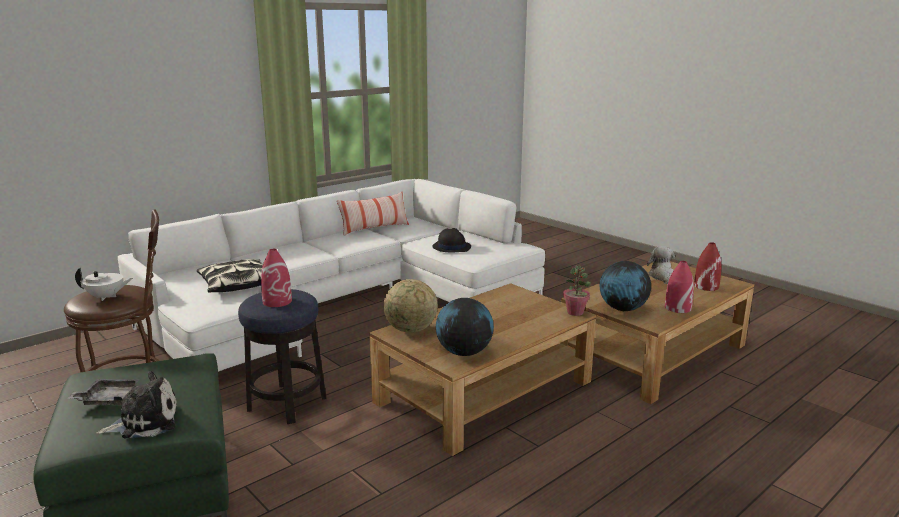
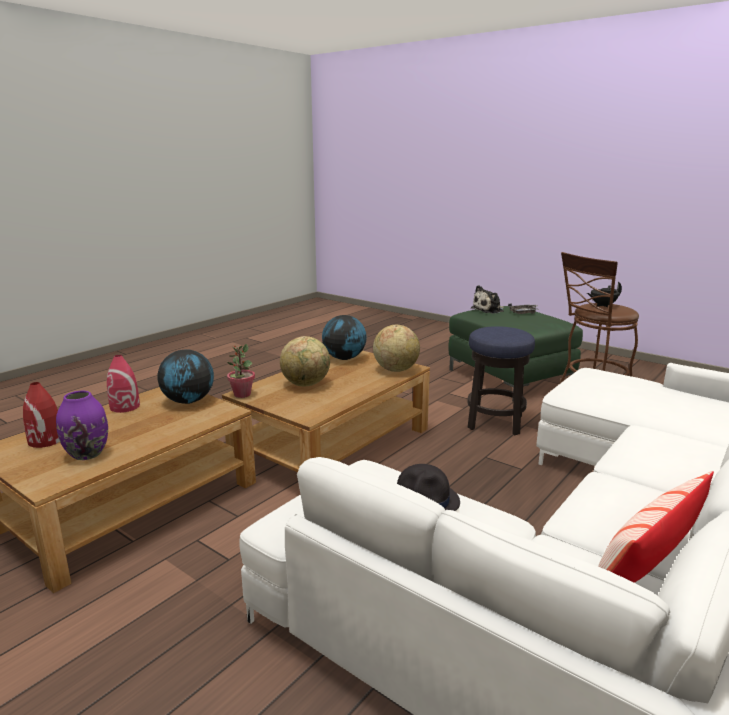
camera: 170 degrees right, 0 degrees up
white teapot [75,267,133,301] -> black teapot [587,282,622,307]
pillow [197,259,263,292] -> none
red vase [261,249,292,307] -> none
plush toy [647,246,675,284] -> purple vase [56,391,108,460]
none -> globe [280,336,330,386]

